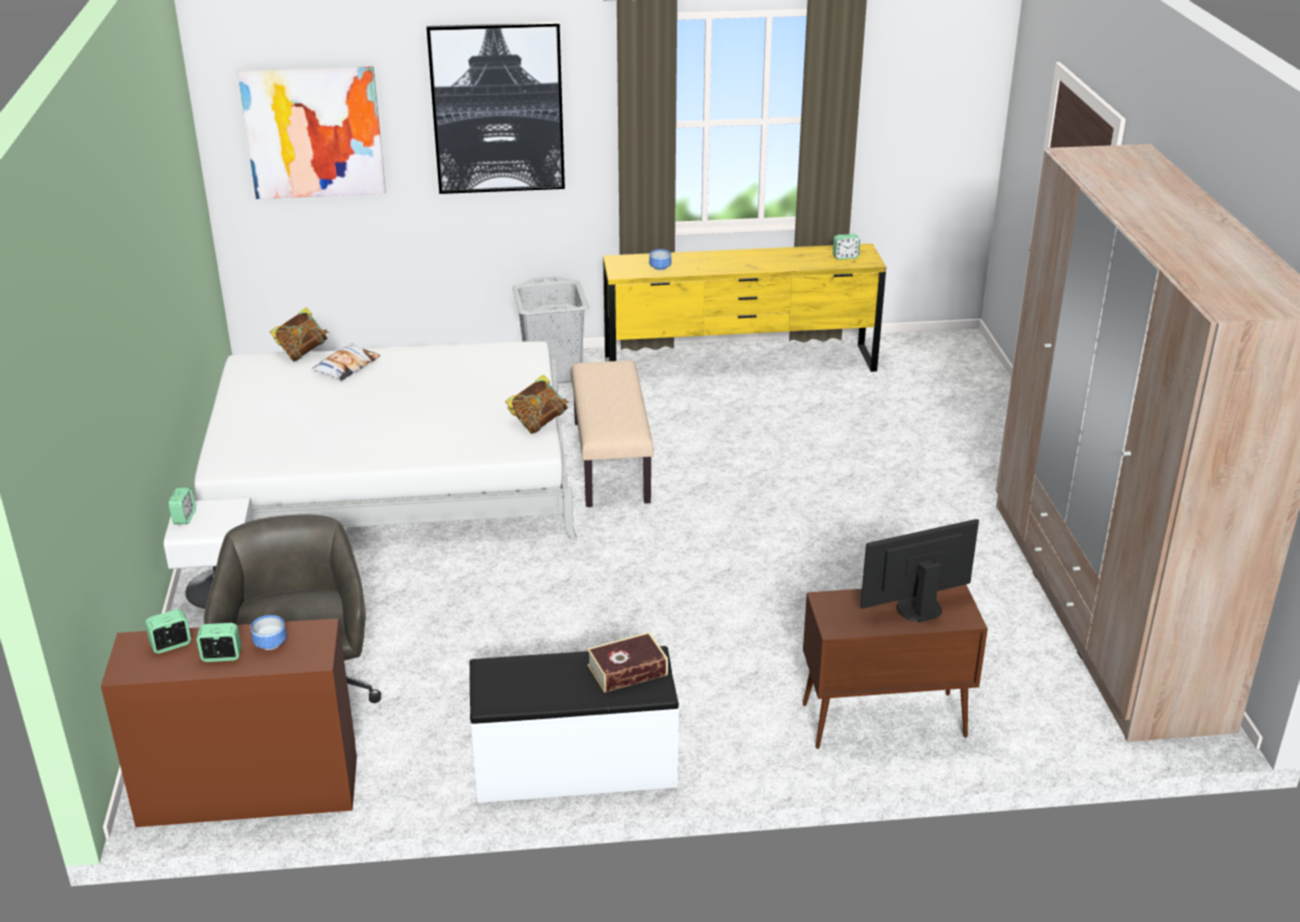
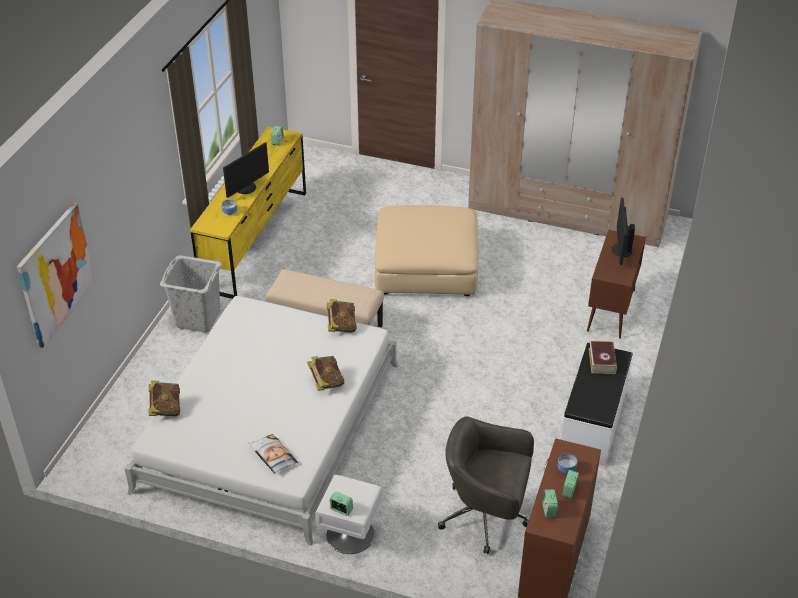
camera: 65 degrees left, 10 degrees up
pillow [312,343,380,381] -> pillow moved to [248,434,298,474]
picture [427,22,565,194] -> none
none -> monitor [223,142,269,198]
none -> book [307,356,344,391]
none -> beige ottoman [375,205,479,296]

